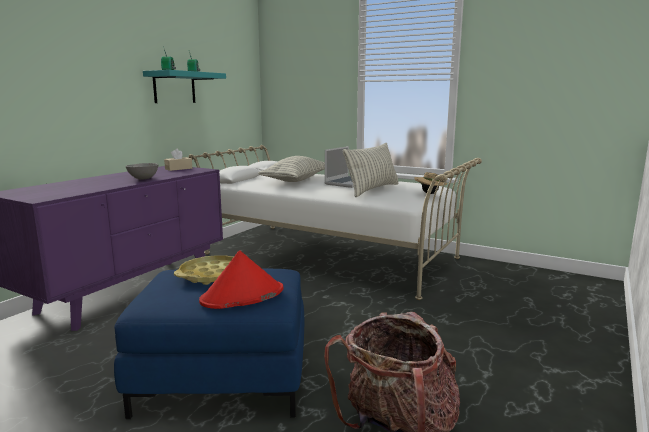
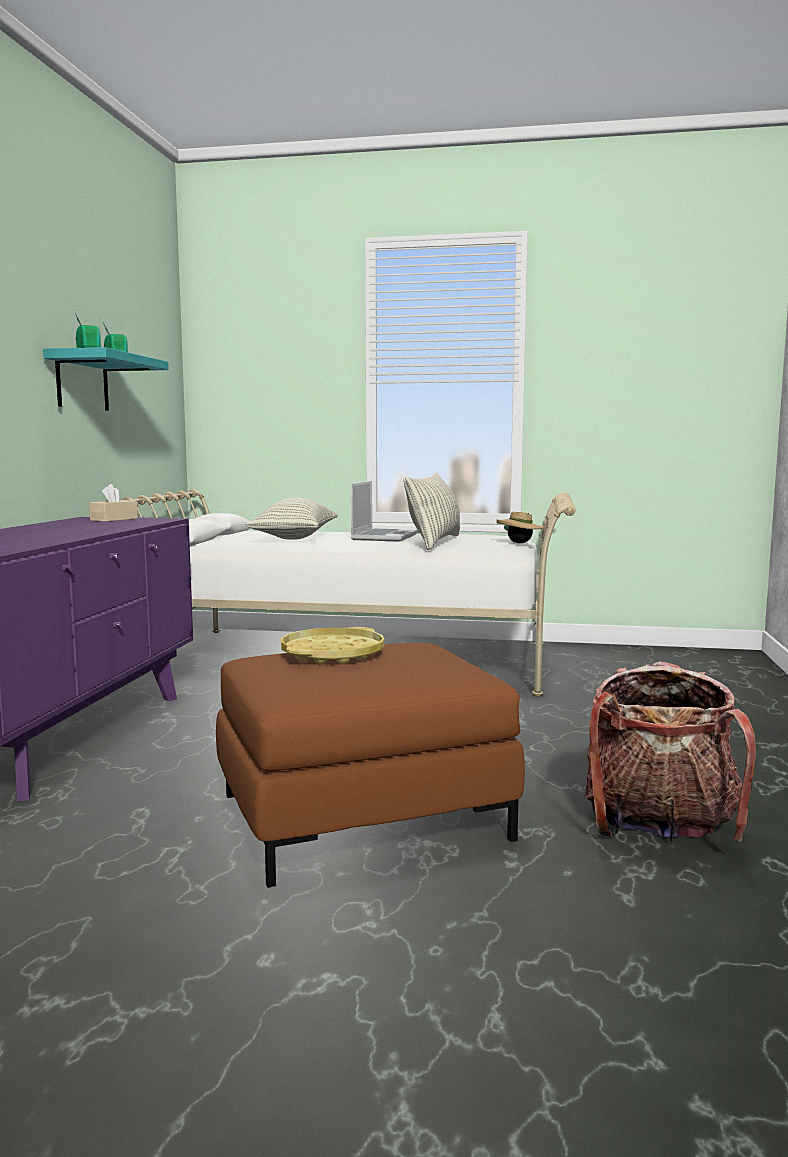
camera: 20 degrees left, 5 degrees down
blue ottoman [114,269,304,419] -> brown ottoman [216,642,525,888]
grey bowl [125,163,158,179] -> none
red hat [199,251,283,309] -> none

